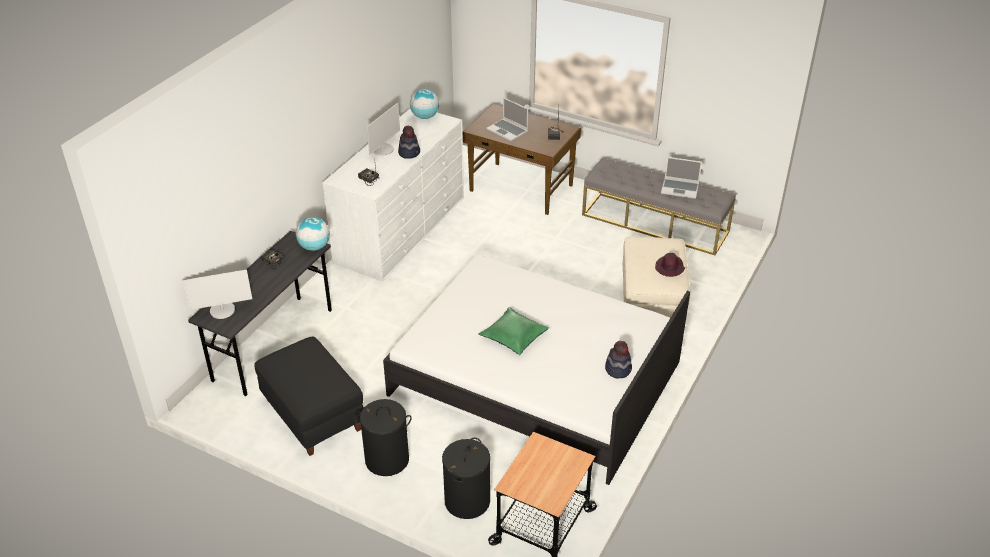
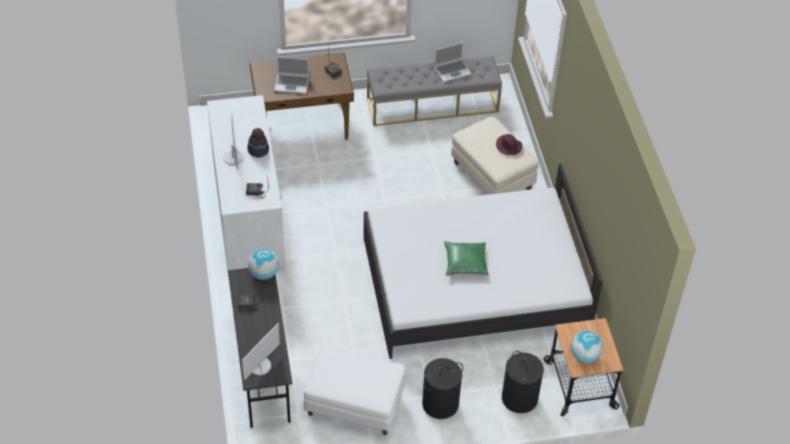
camera: 40 degrees left, 10 degrees up
black ottoman [254,337,364,456] -> white ottoman [304,346,405,435]
globe [410,89,439,119] -> globe moved to [571,331,603,363]
hat [605,341,632,378] -> none

